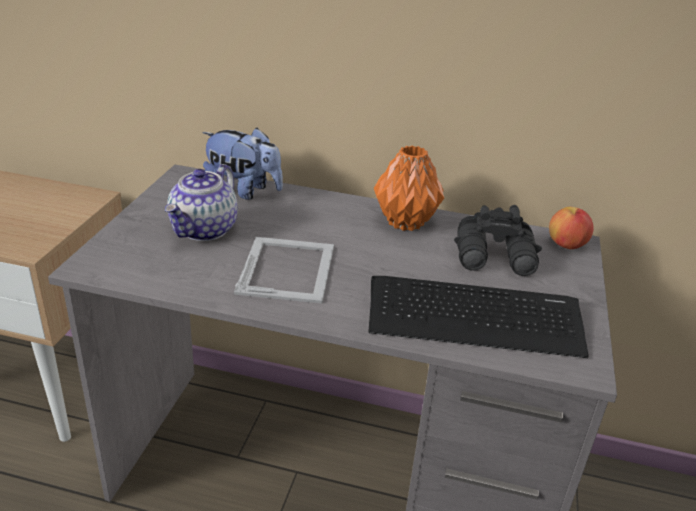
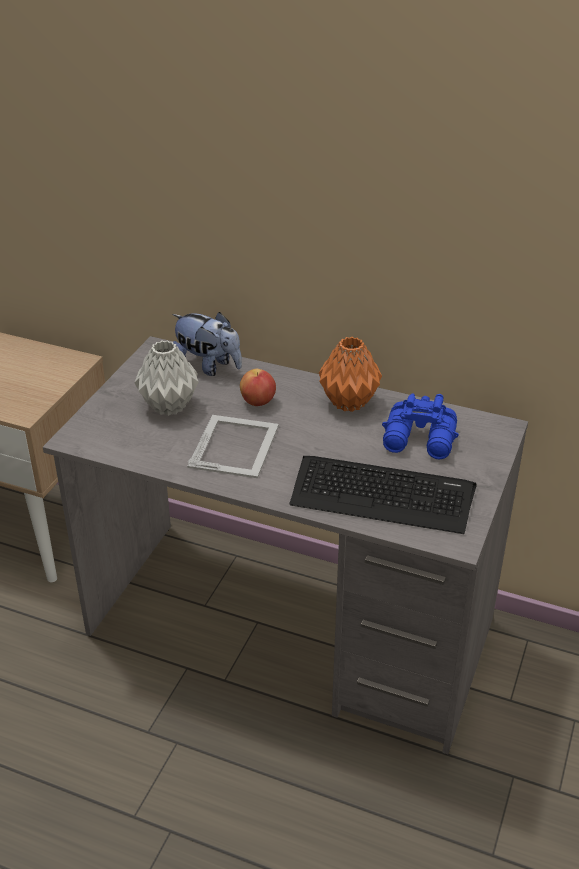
camera: 10 degrees right, 5 degrees up
teapot [165,164,238,241] -> grey vase [134,340,199,416]
black binoculars [454,205,542,276] -> blue binoculars [382,393,459,460]
apple [549,207,594,249] -> apple moved to [240,369,276,406]

